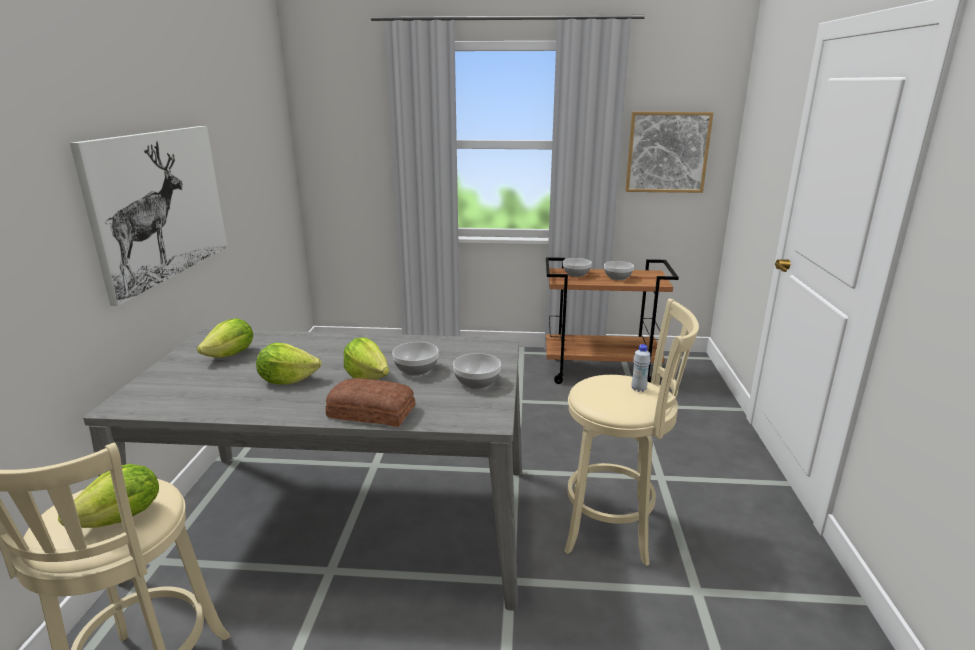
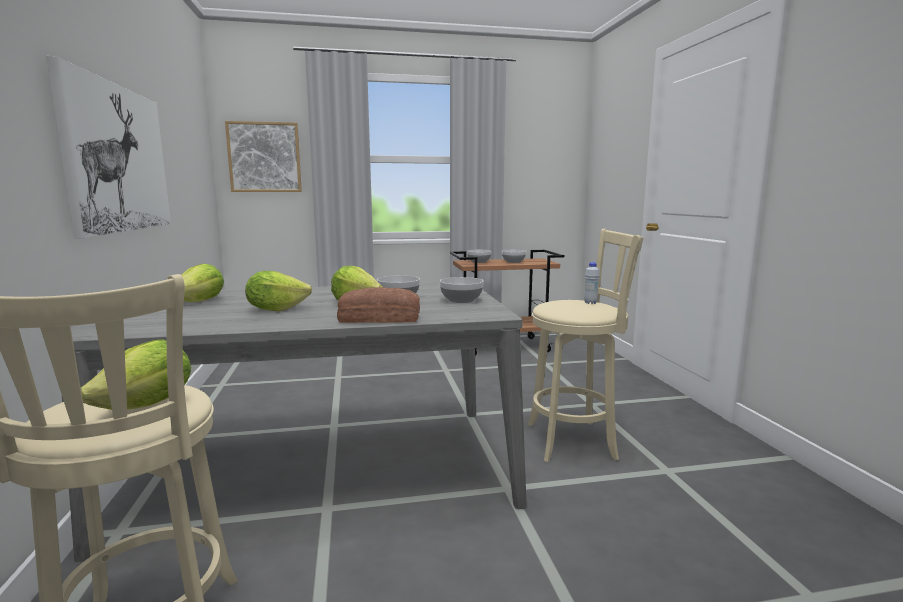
camera: 15 degrees left, 10 degrees down
picture [625,112,714,193] -> picture moved to [225,121,302,192]

